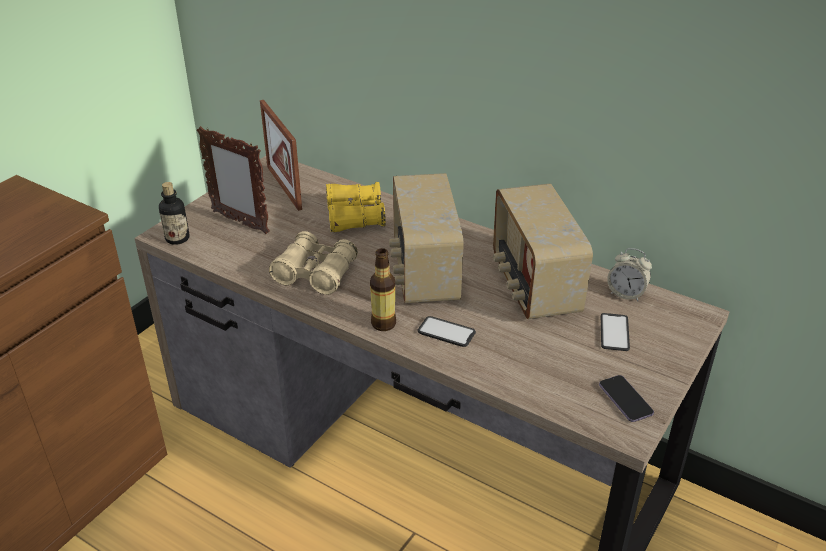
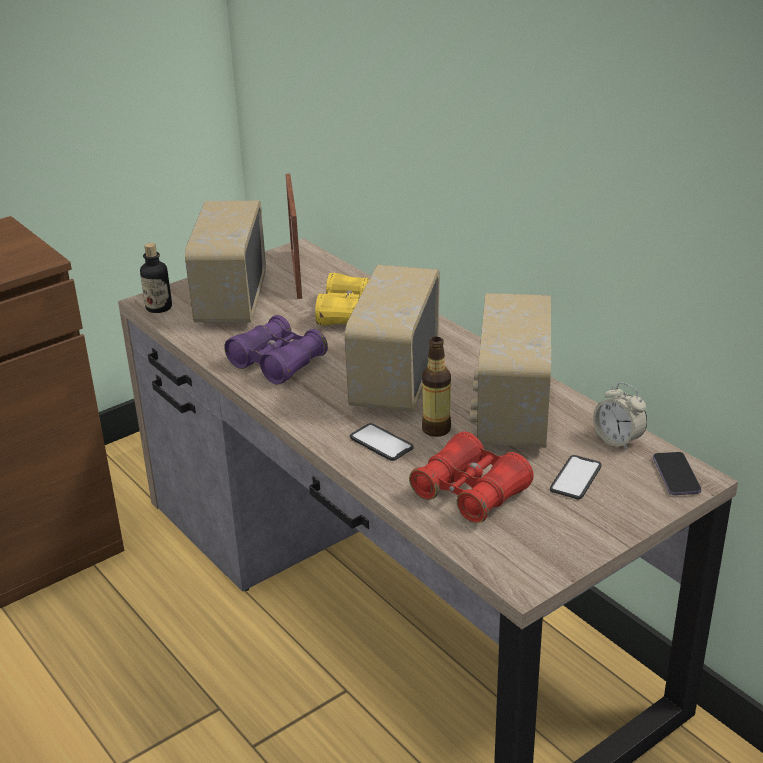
camera: 20 degrees right, 5 degrees down
picture frame [197,126,270,234] -> radio [185,201,266,323]
beige binoculars [269,231,358,295] -> purple binoculars [224,315,328,385]
bottle [370,248,396,331] -> bottle moved to [422,337,451,437]
phone [599,375,654,422] -> phone moved to [653,452,702,495]
none -> red binoculars [409,432,534,523]

